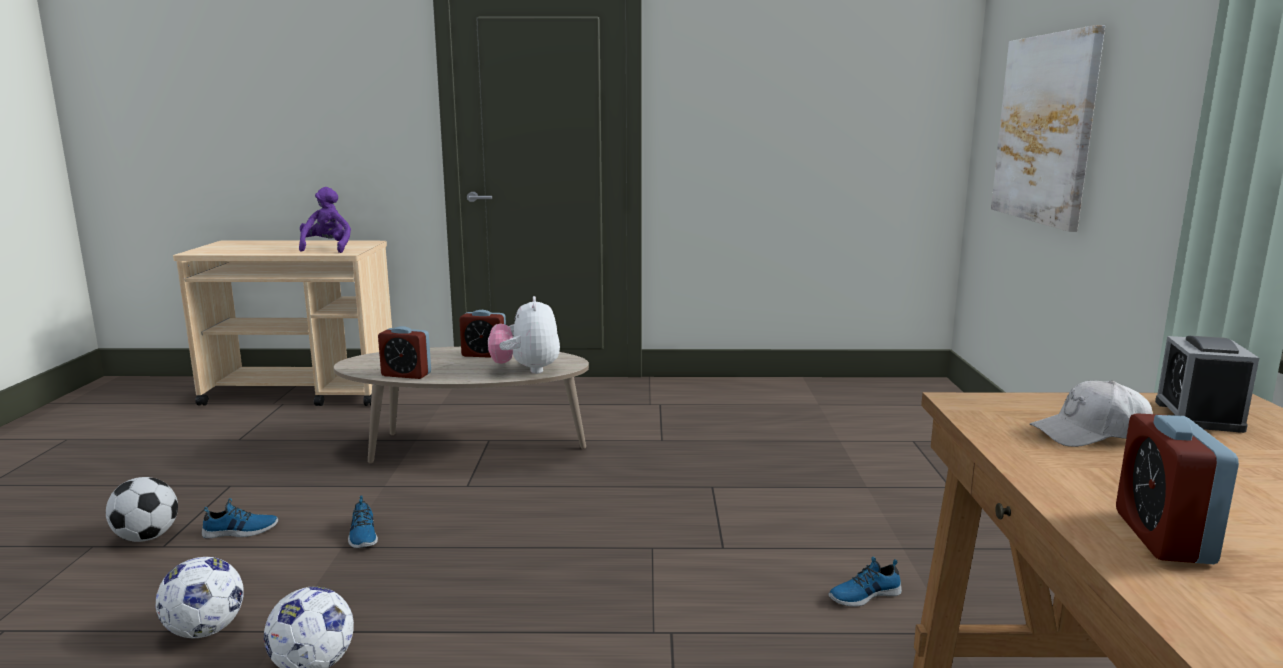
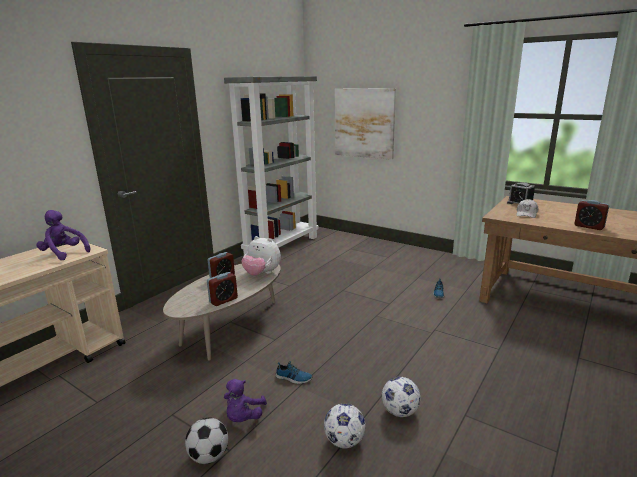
camera: 55 degrees left, 5 degrees up
shoe [202,498,278,539] -> purple plush toy [224,379,267,422]
none -> grey bookcase [224,76,319,255]

